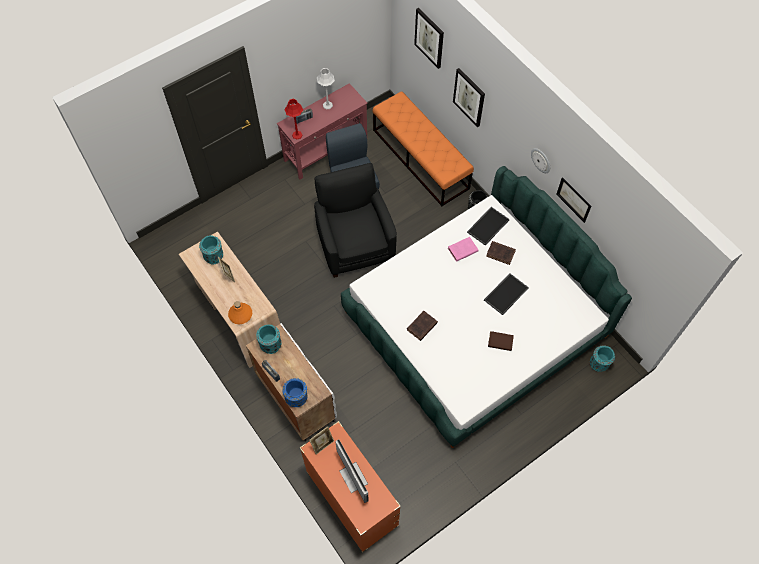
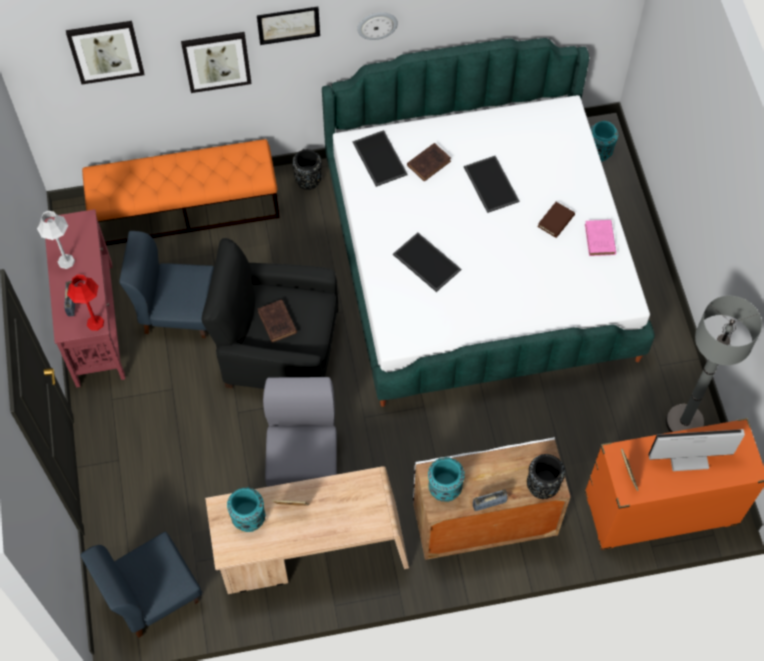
camera: 65 degrees left, 0 degrees up
orange bottle [228,301,252,324] -> none
blue vase [283,378,308,407] -> black vase [527,454,565,499]
brown book [407,311,438,341] -> brown book moved to [258,300,297,343]
pink book [448,237,479,262] -> pink book moved to [585,220,616,256]
picture [556,177,591,223] -> picture moved to [257,7,320,45]
none -> blue chair [80,532,202,638]
none -> grey chair [263,377,337,487]
none -> tray [393,232,461,292]
none -> grey floor lamp [666,296,762,432]

